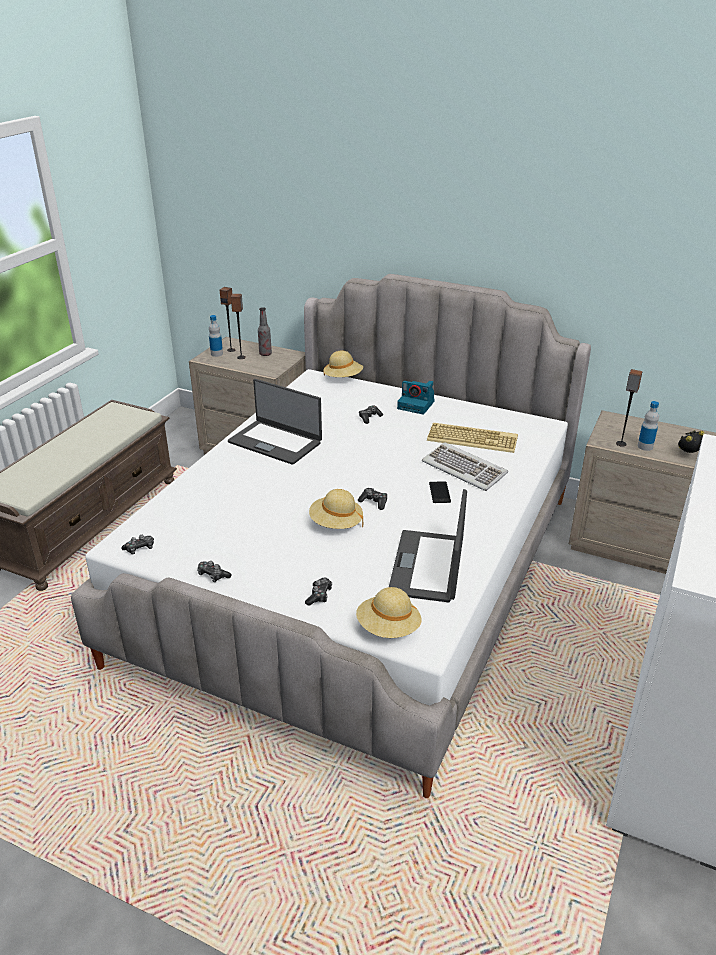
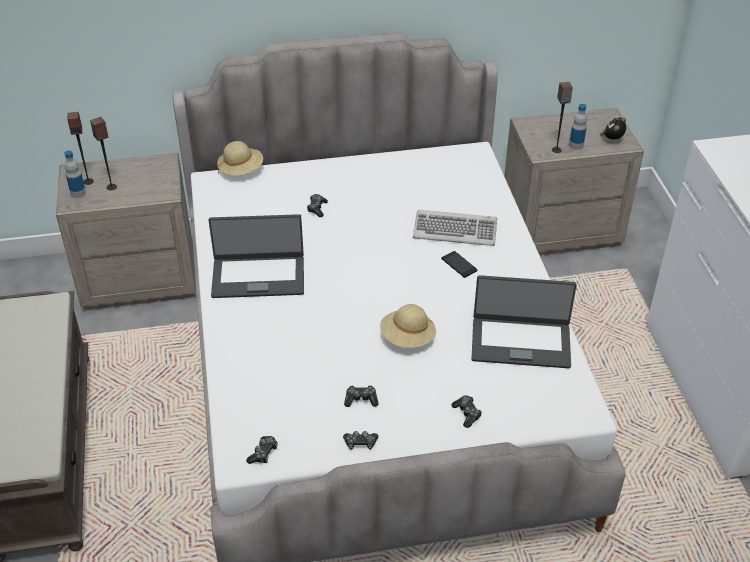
camera: 35 degrees left, 10 degrees up
bottle [258,307,272,356] -> none
beige hat [356,587,421,638] -> none
game controller [358,488,387,510] -> game controller moved to [344,385,378,407]
laptop [389,489,467,602] -> laptop turned 60 degrees counterclockwise [471,275,577,368]
camera [397,381,435,415] -> none
keyboard [427,423,518,453] -> none

